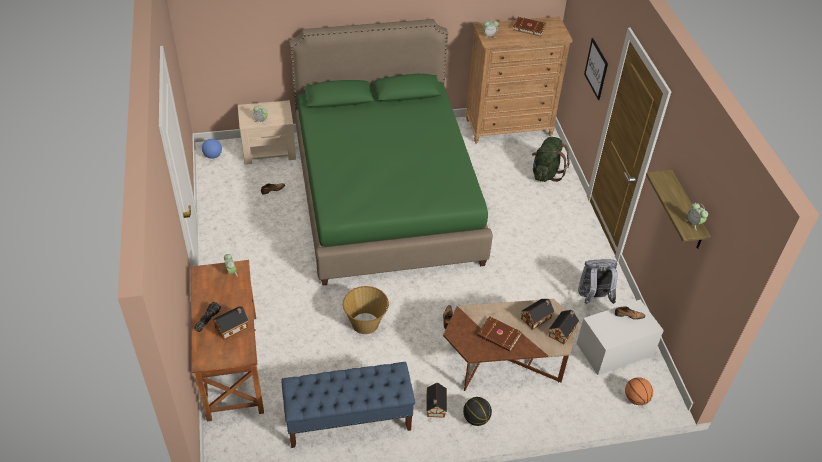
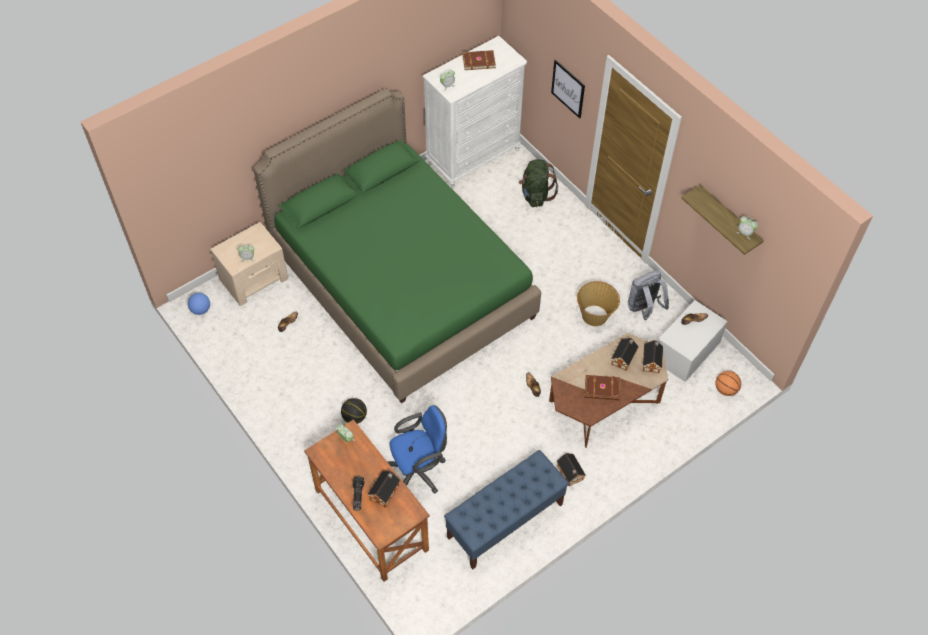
camera: 25 degrees left, 10 degrees up
basket [343,286,389,334] -> basket moved to [577,281,620,326]
basketball [463,397,492,426] -> basketball moved to [341,398,367,424]
brown dresser [465,16,572,144] -> white dresser [422,36,527,188]
none -> blue office chair [387,405,447,494]

